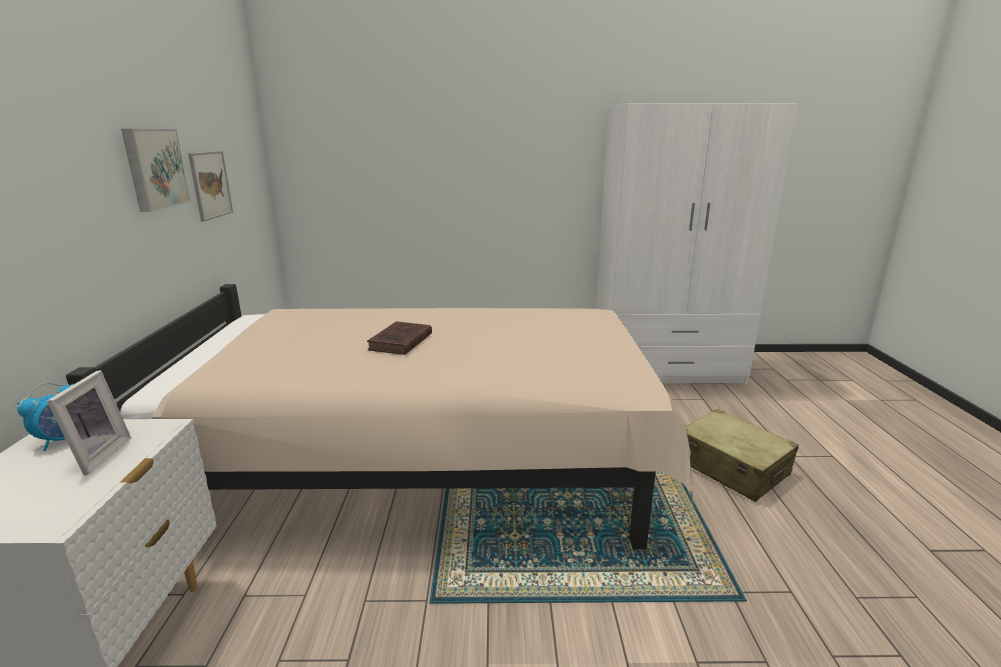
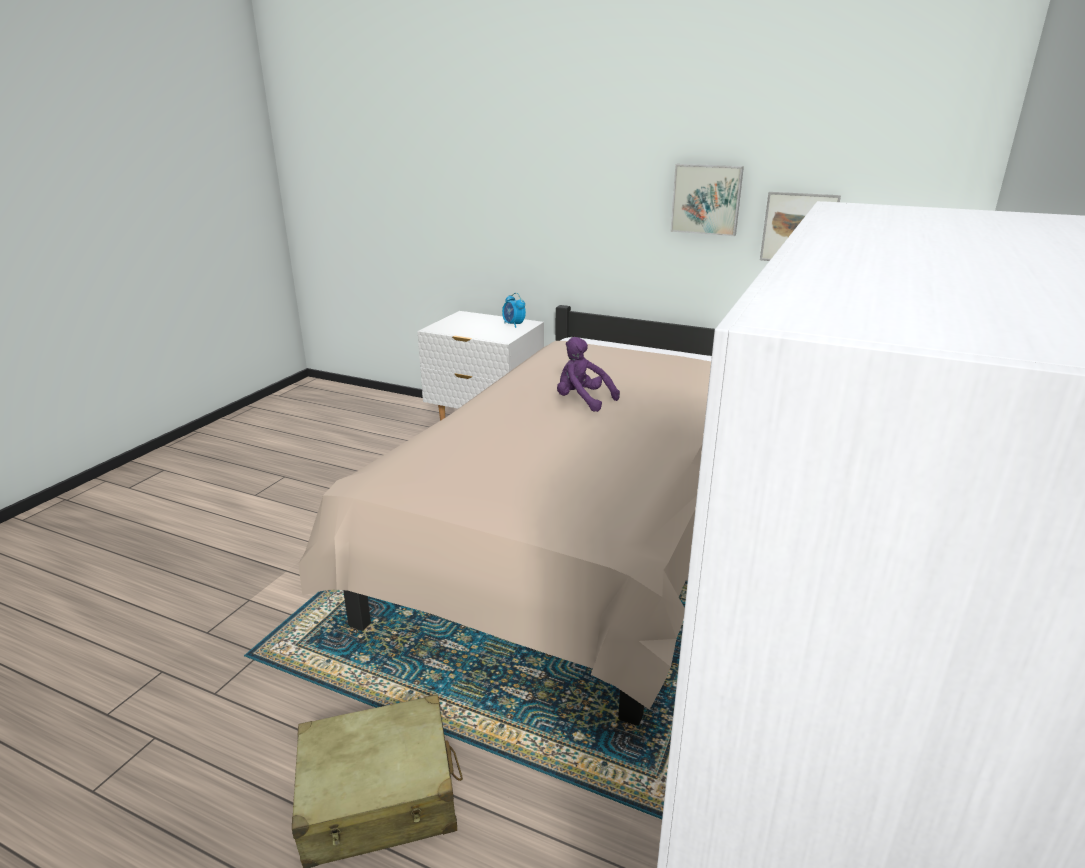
camera: 115 degrees right, 5 degrees up
picture frame [47,370,131,475] -> none
brown book [367,321,432,355] -> purple plush toy [557,337,620,412]

